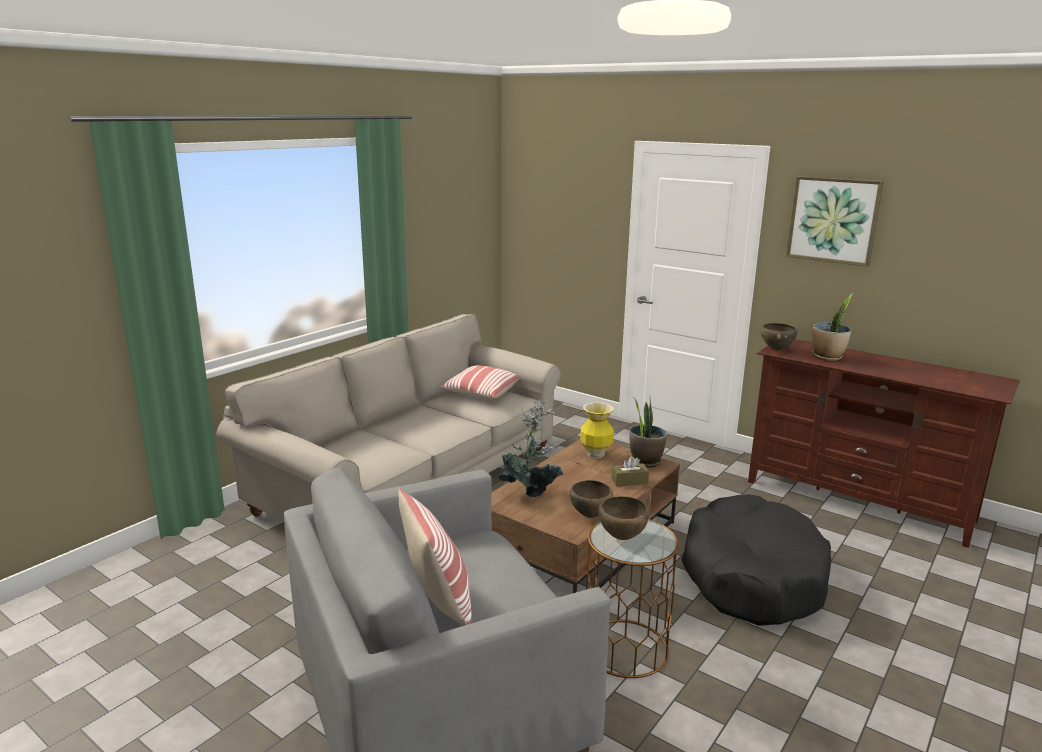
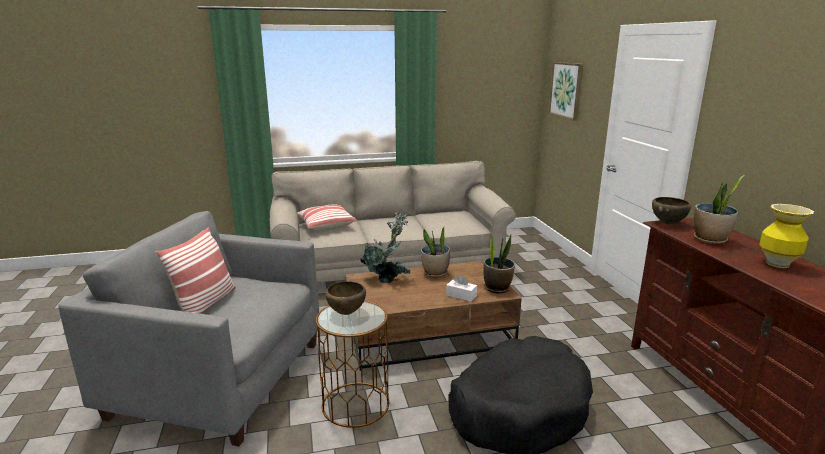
camera: 40 degrees right, 0 degrees up
pillow [439,365,519,399] -> pillow moved to [297,204,357,231]
brown bowl [569,480,613,518] -> none
vase [580,402,614,458] -> vase moved to [759,204,814,268]
brown tissue box [611,456,649,486] -> white tissue box [446,275,477,302]
picture [786,176,884,267] -> picture moved to [548,62,583,121]
none -> potted plant [421,226,450,277]

